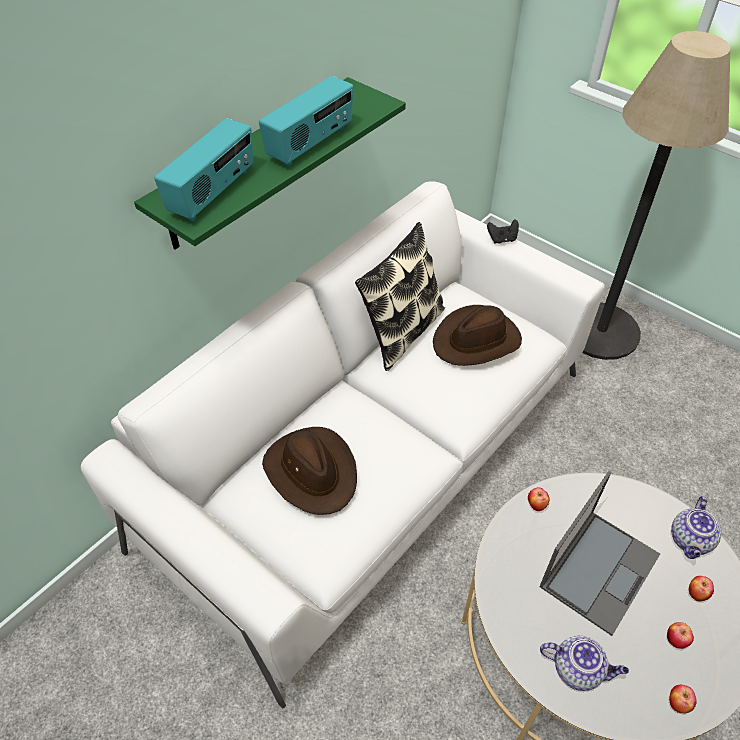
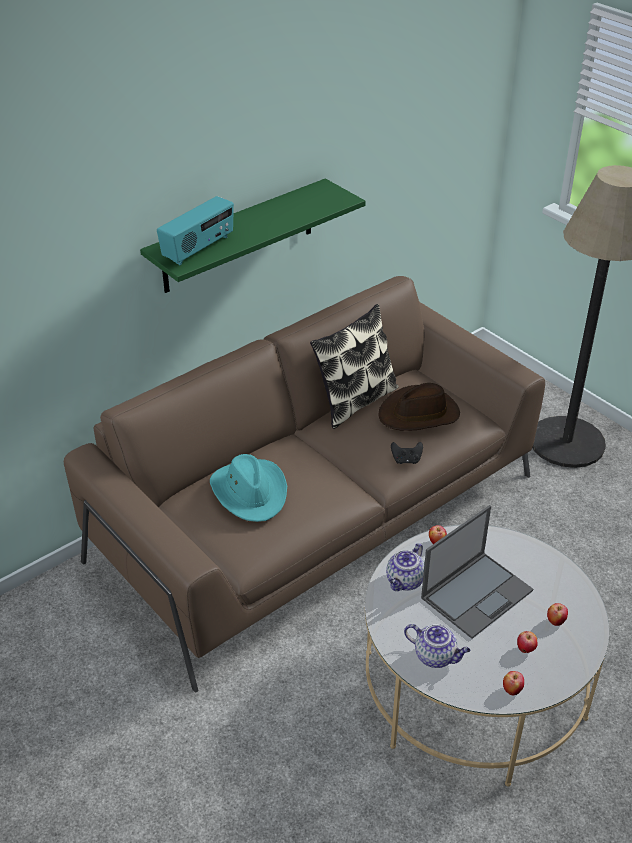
camera: 10 degrees right, 10 degrees down
white sofa [81,181,605,708] -> brown sofa [64,276,545,692]
radio [259,76,353,167] -> none
brown hat [262,427,357,515] -> turquoise hat [210,454,287,522]
black game controller [487,219,519,244] -> black game controller moved to [391,442,423,464]
teapot [671,496,721,559] -> teapot moved to [386,543,425,591]

